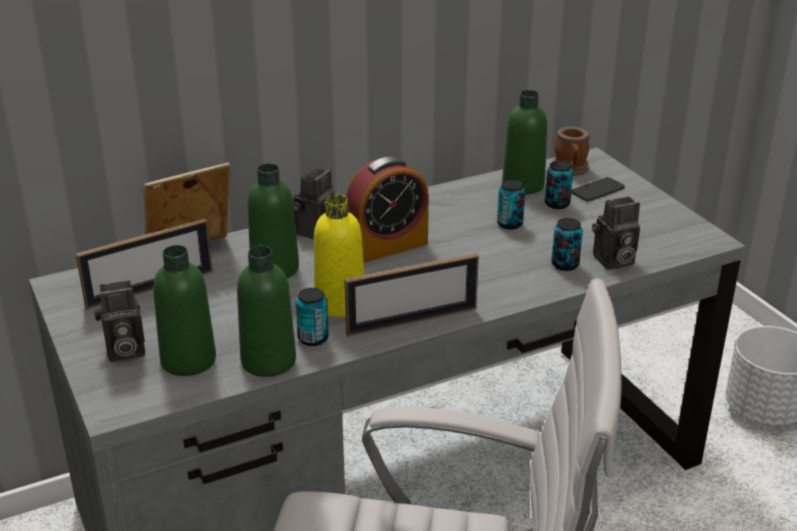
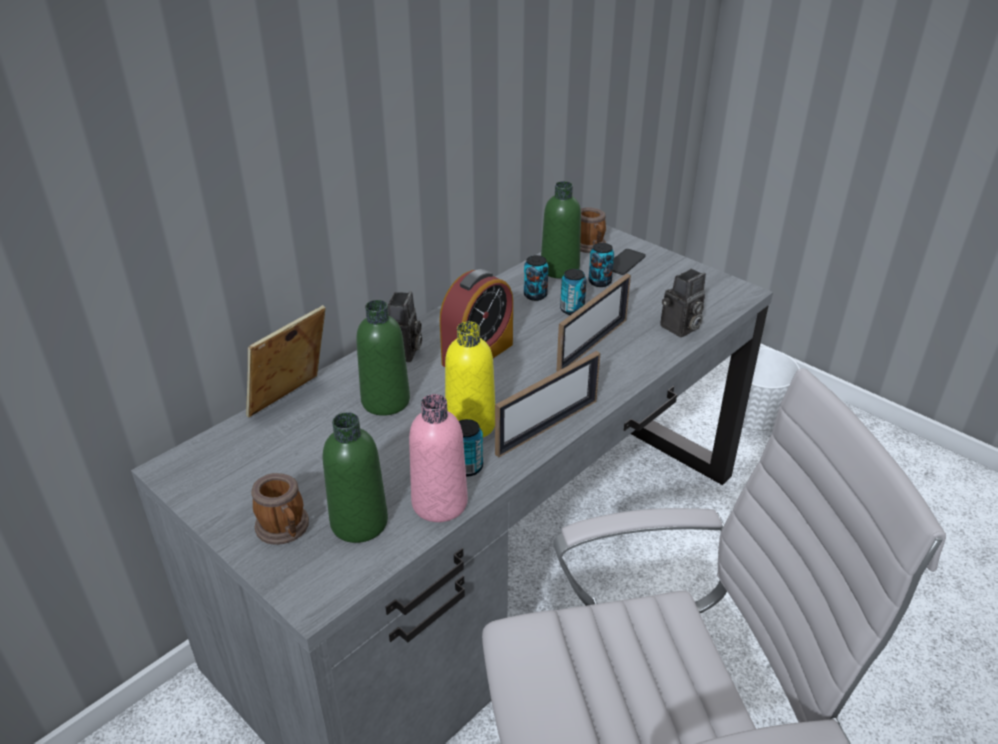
camera: 20 degrees left, 5 degrees up
picture frame [76,218,213,310] -> picture frame moved to [556,274,631,372]
camera [94,280,145,362] -> mug [252,473,309,545]
green bottle [237,246,296,377] -> pink bottle [409,394,468,522]
can [551,218,583,271] -> can moved to [524,255,548,301]

